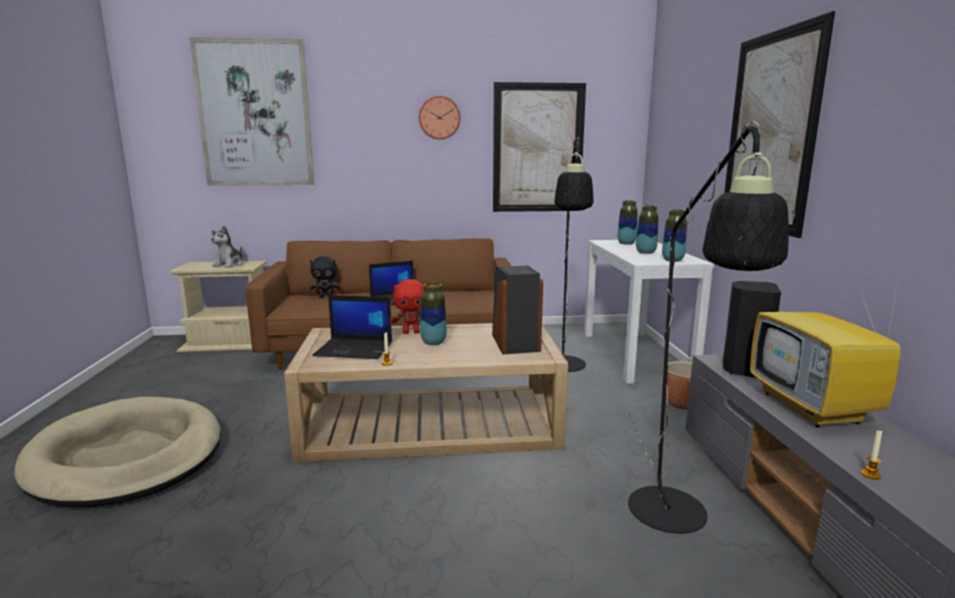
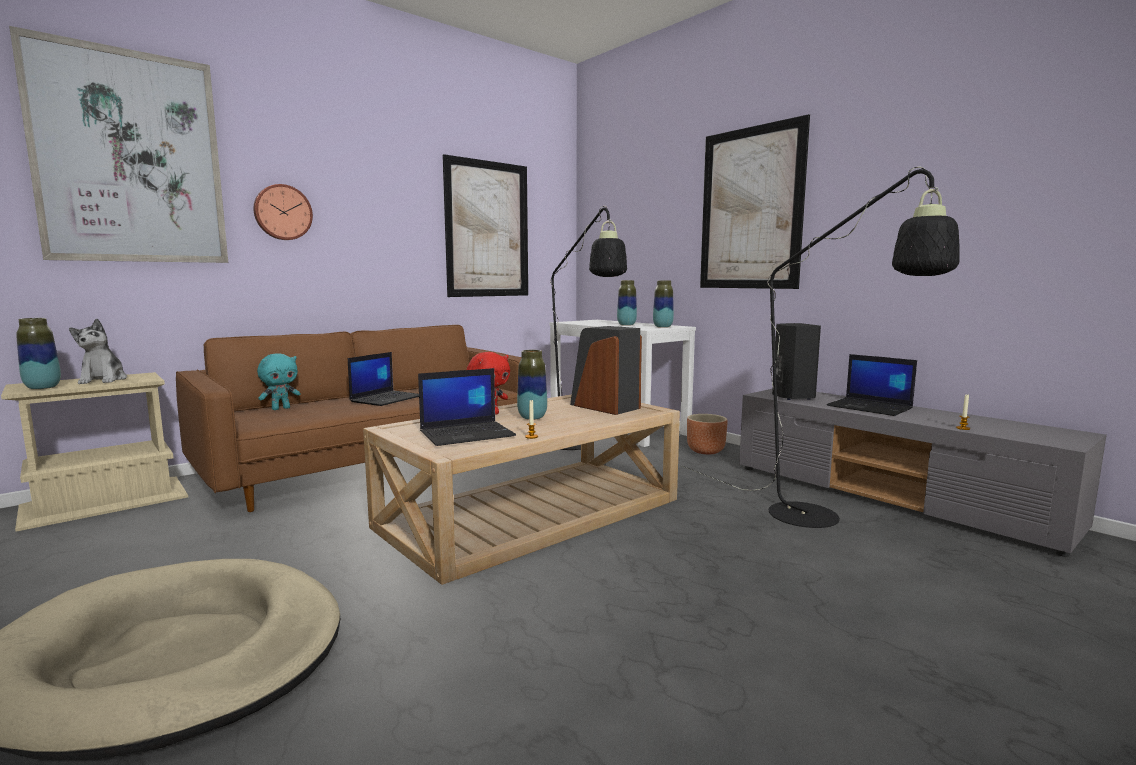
camera: 35 degrees left, 5 degrees down
black plush toy [310,256,340,298] -> turquoise plush toy [257,354,301,410]
wall clock [419,96,460,140] -> wall clock moved to [254,184,313,240]
vase [617,200,638,245] -> vase moved to [16,318,61,389]
television [750,272,901,427] -> laptop [827,354,917,416]

